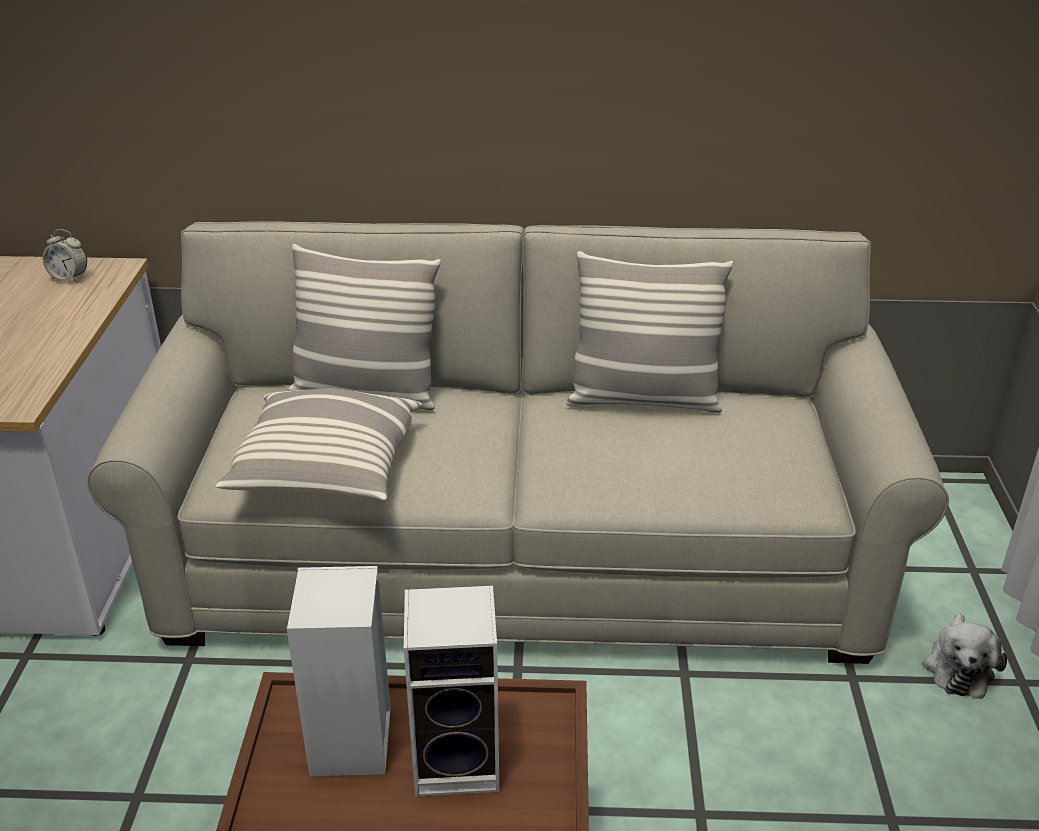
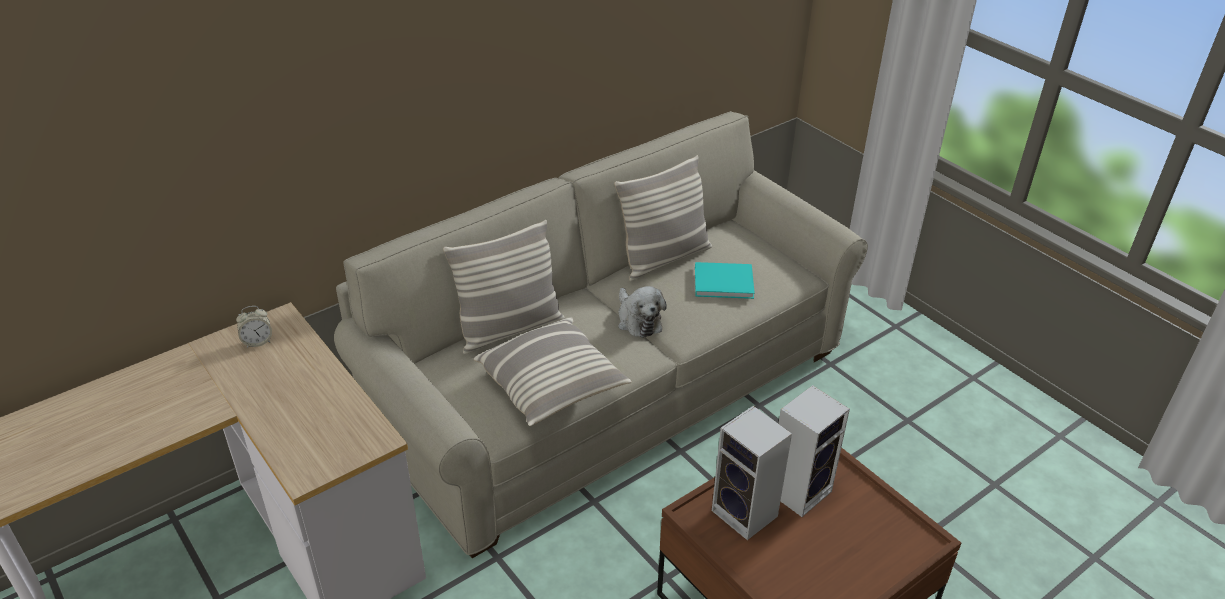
camera: 40 degrees left, 5 degrees up
plush toy [922,613,1007,699] -> plush toy moved to [618,286,667,338]
none -> turquoise book [695,262,755,299]

